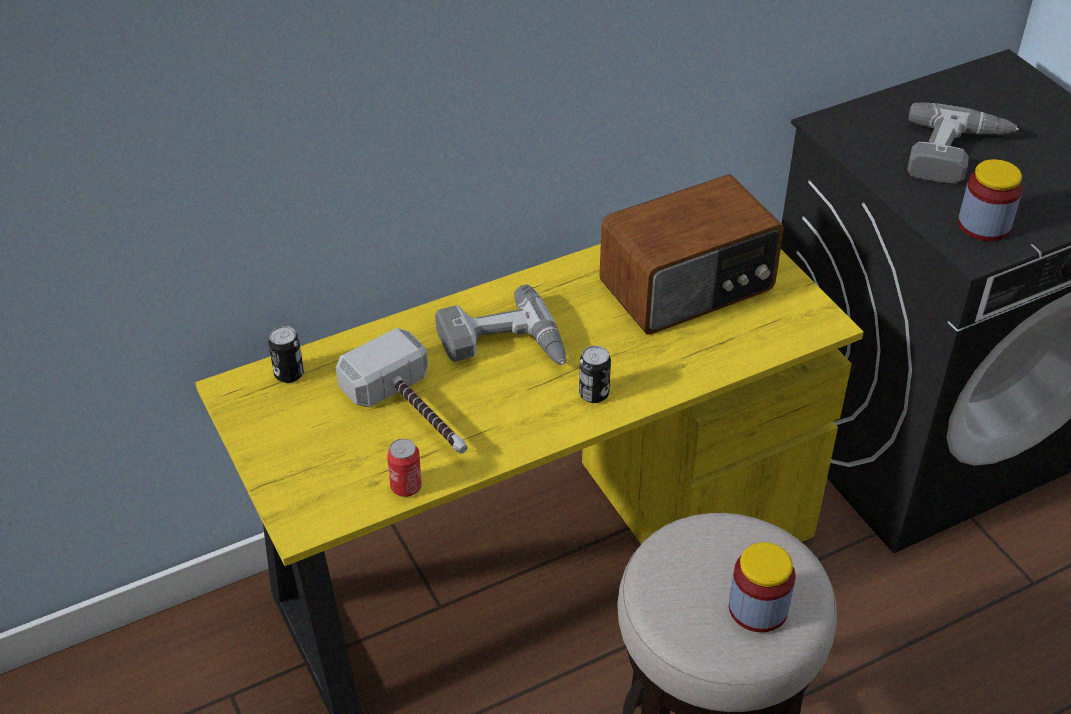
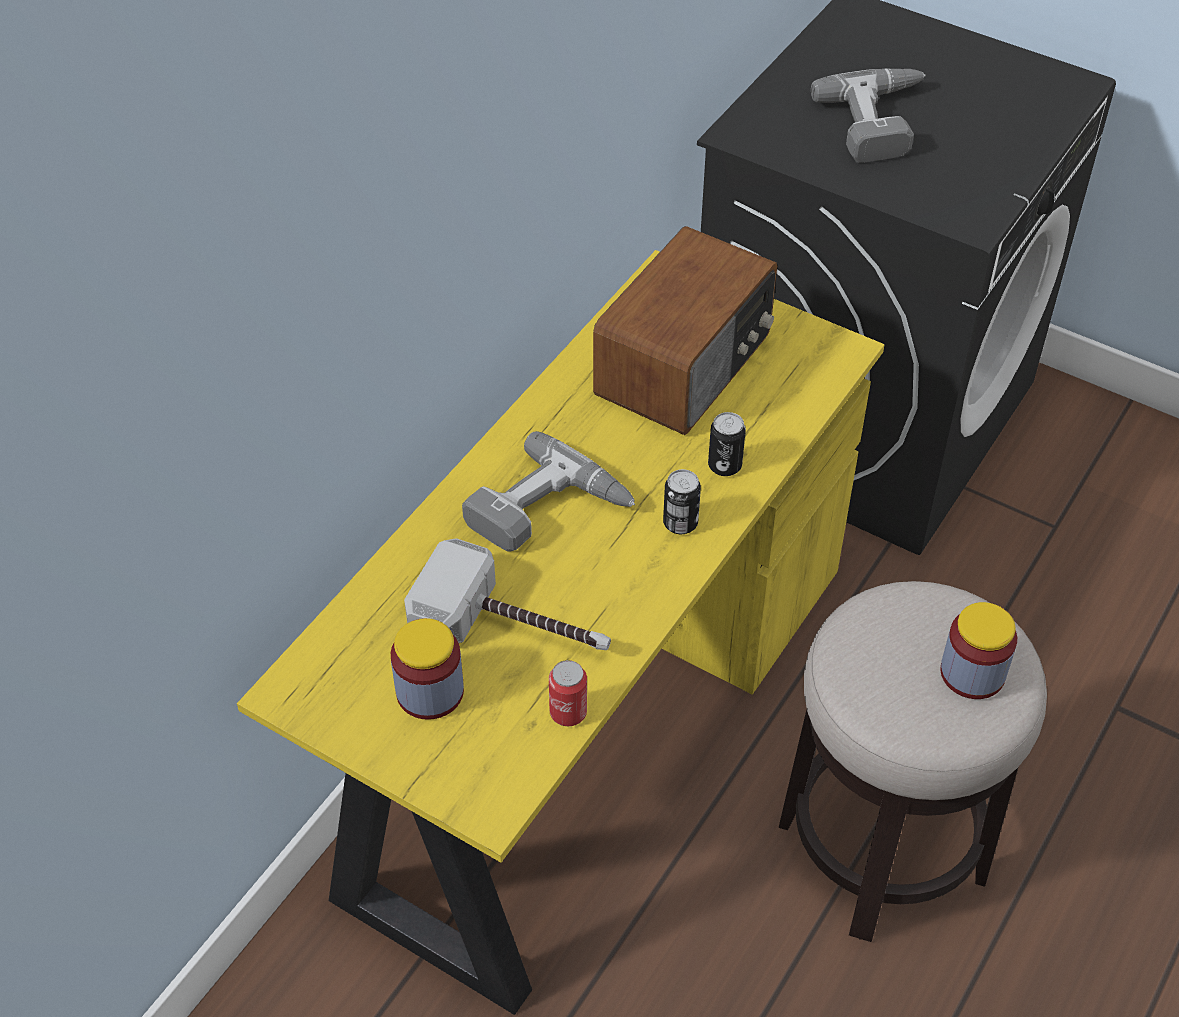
camera: 30 degrees left, 5 degrees up
can [268,326,304,383] -> can moved to [708,412,746,476]
jar [958,159,1023,241] -> jar moved to [391,618,464,720]

